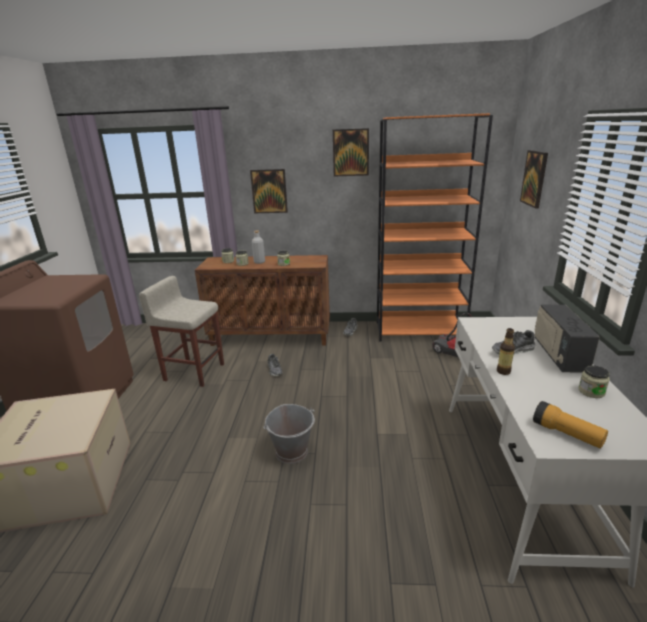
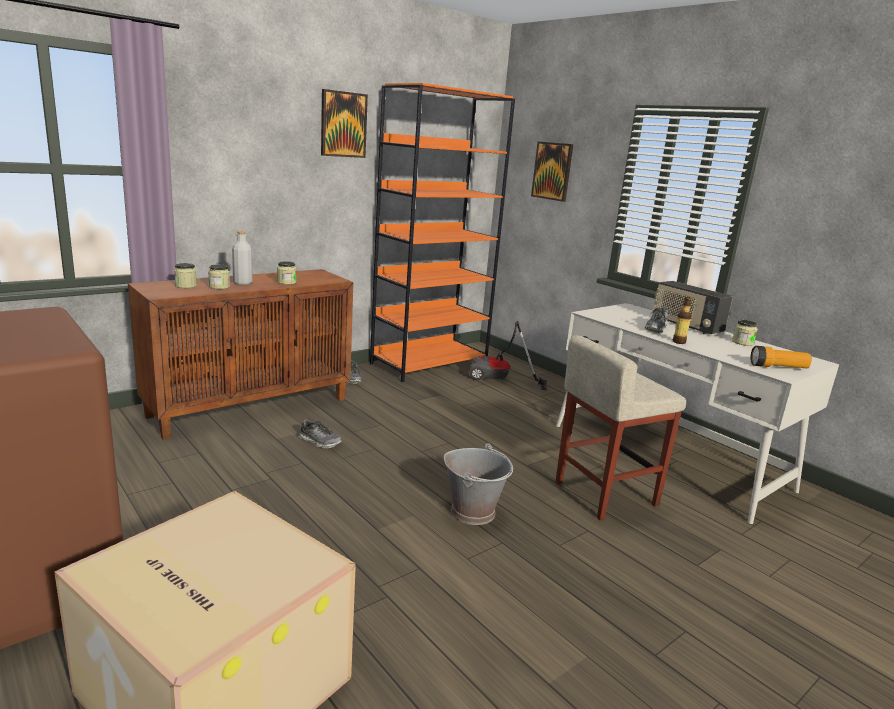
camera: 45 degrees left, 5 degrees down
beige stool [139,276,224,387] -> beige stool moved to [555,335,686,520]
picture [250,169,288,213] -> none

